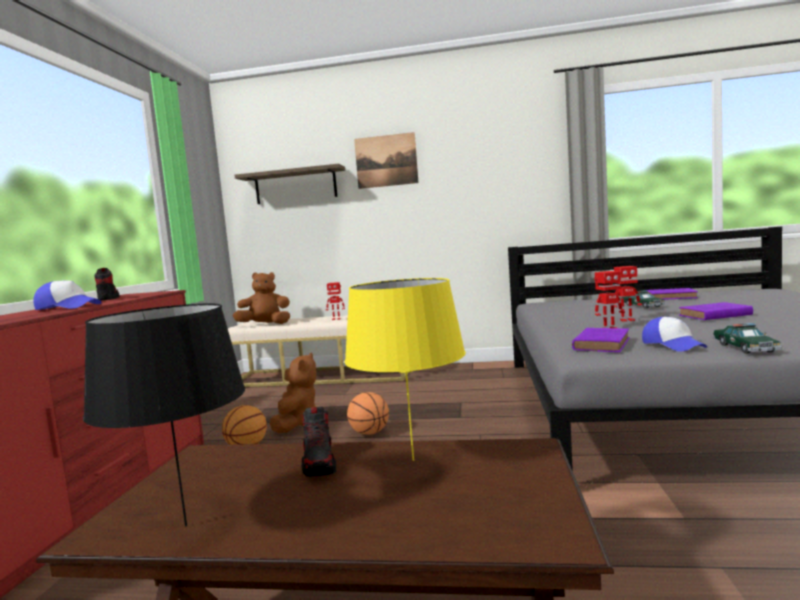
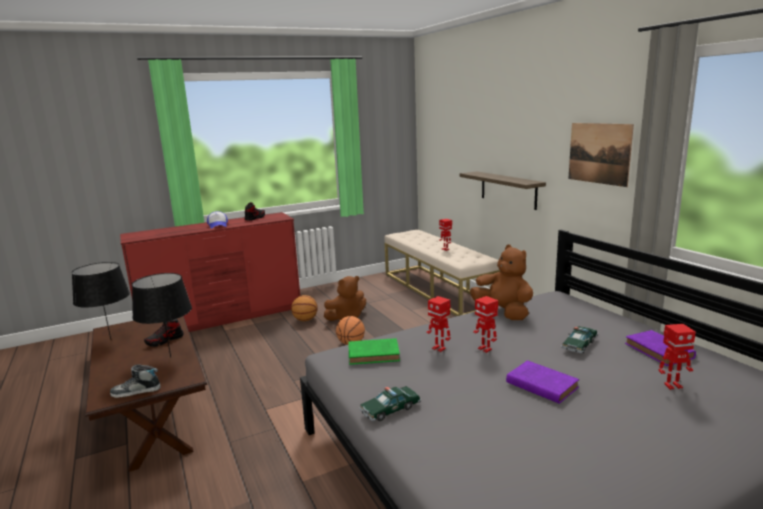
camera: 55 degrees right, 10 degrees up
brown plush toy [233,272,290,324] -> brown plush toy moved to [470,245,533,320]
shelf [234,164,345,204] -> shelf moved to [460,171,546,210]
yellow table lamp [345,278,466,461] -> black table lamp [132,273,192,358]
picture [354,132,419,189] -> picture moved to [568,123,634,187]
purple book [572,328,630,352] -> green book [349,338,400,365]
cap [642,317,707,352] -> none
none -> shoe [110,364,161,398]
none -> toy robot [659,324,696,390]

